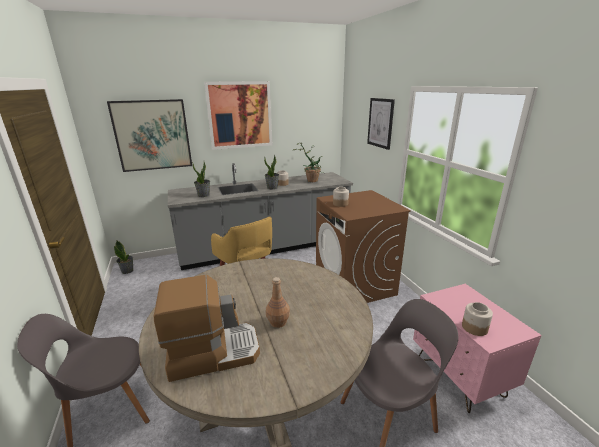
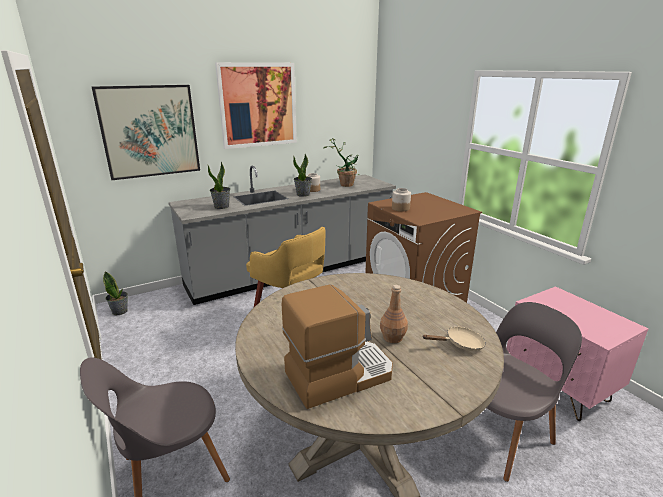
camera: 10 degrees left, 0 degrees up
picture [367,98,395,150] -> none
jar [462,302,493,336] -> none
none -> beige frying pan [422,326,486,351]

